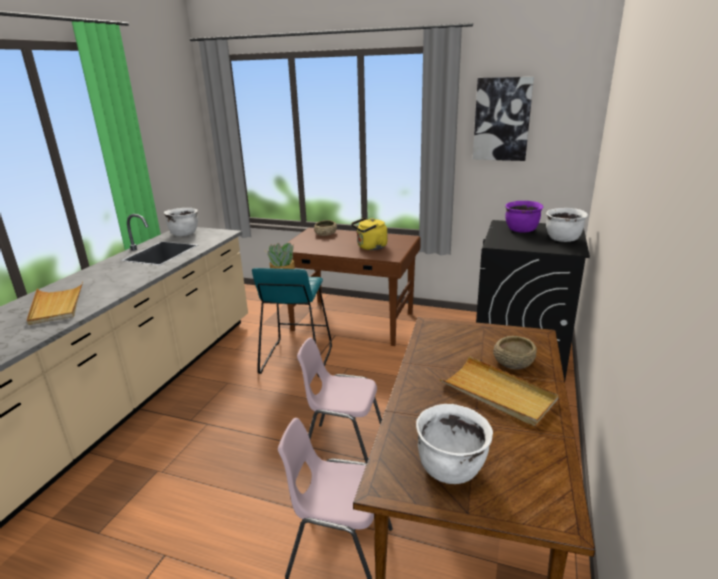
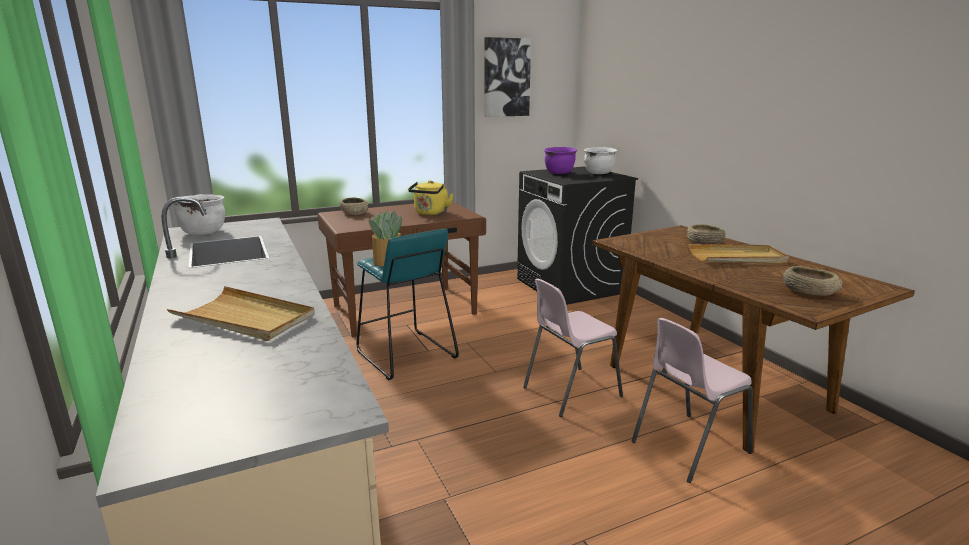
camera: 45 degrees left, 5 degrees down
white cooking pot [416,404,493,484] -> beige bowl [783,266,842,296]

